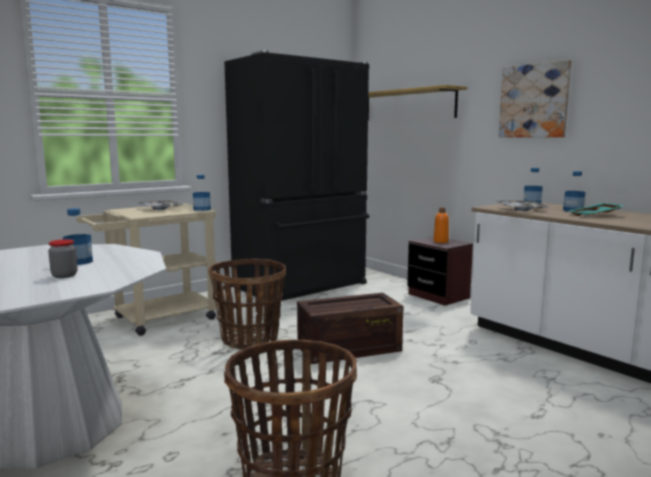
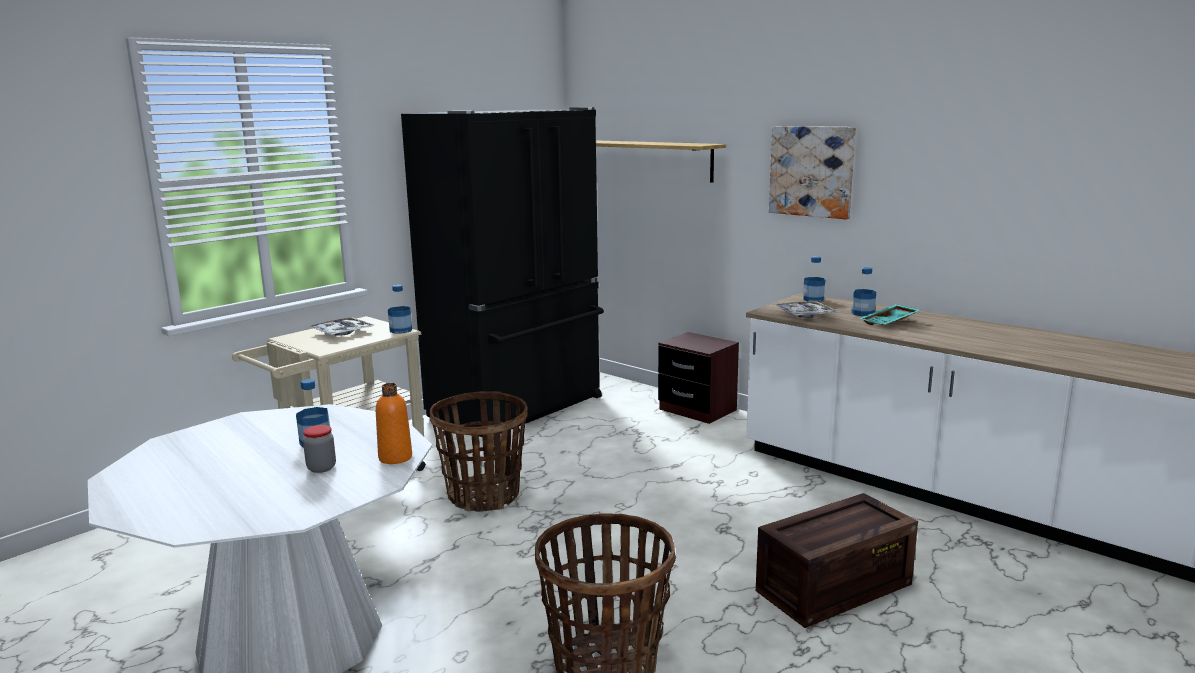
camera: 10 degrees left, 5 degrees up
crate [297,293,403,364] -> crate moved to [756,493,918,628]
orange bottle [434,208,449,243] -> orange bottle moved to [376,383,412,464]

